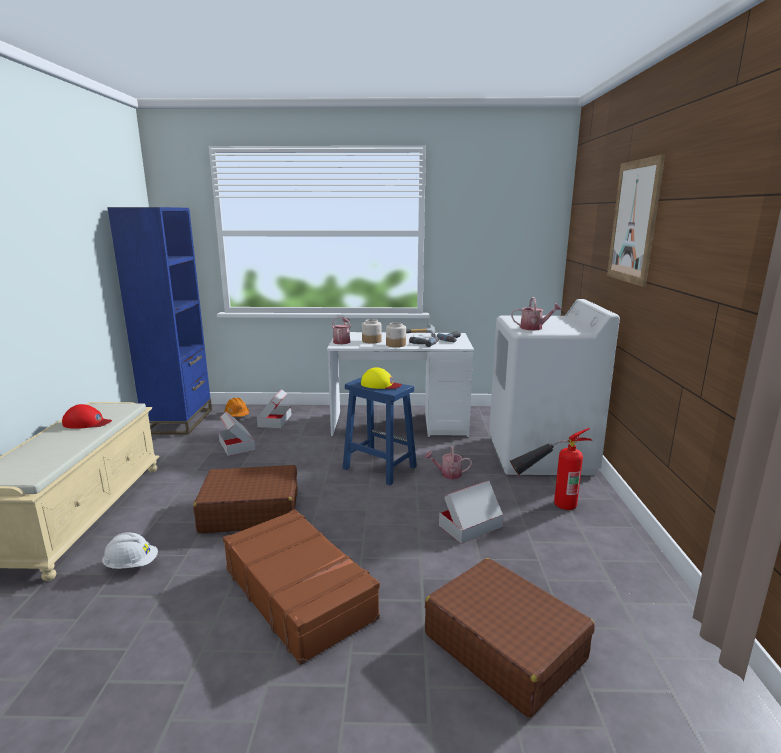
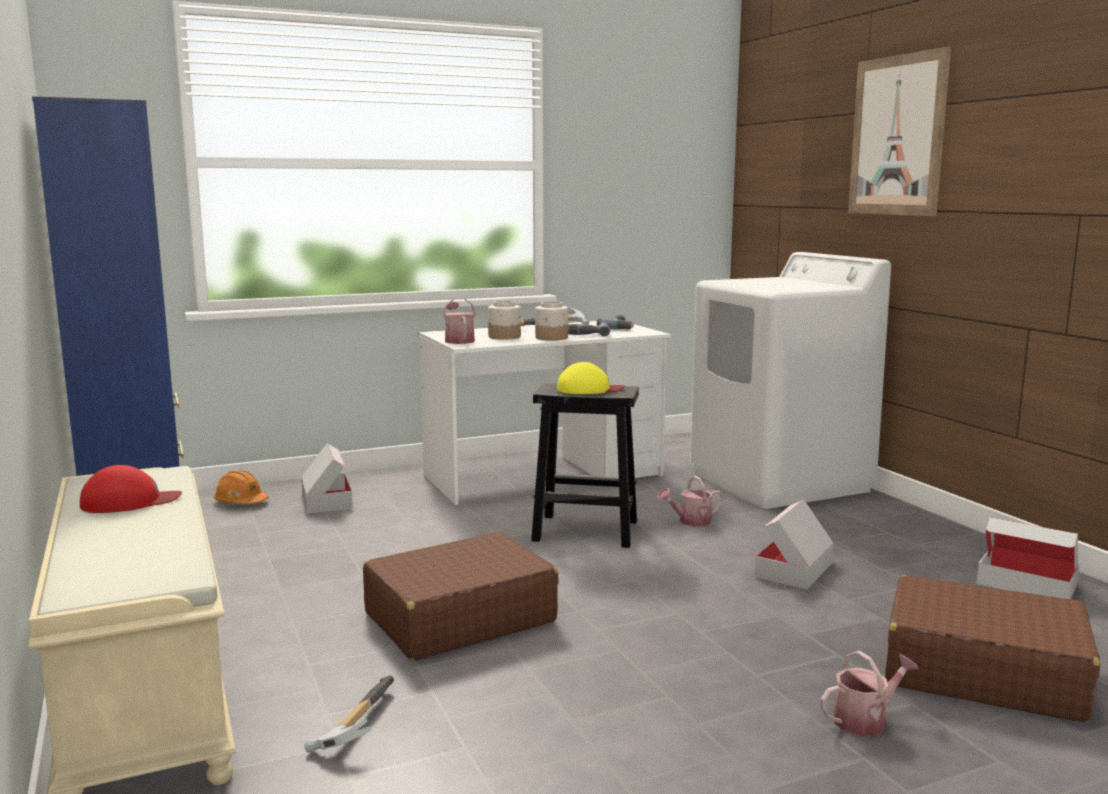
camera: 25 degrees left, 5 degrees down
white hard hat [102,532,158,569] -> hammer [304,675,394,753]
cardboard box [218,411,255,456] -> cardboard box moved to [977,517,1080,599]
brown suitcase [223,510,380,665] -> none
blue stool [343,377,417,485] -> black stool [531,383,639,548]
fire extinguisher [510,428,592,510] -> none
watering can [511,297,562,331] -> watering can moved to [821,650,919,736]

